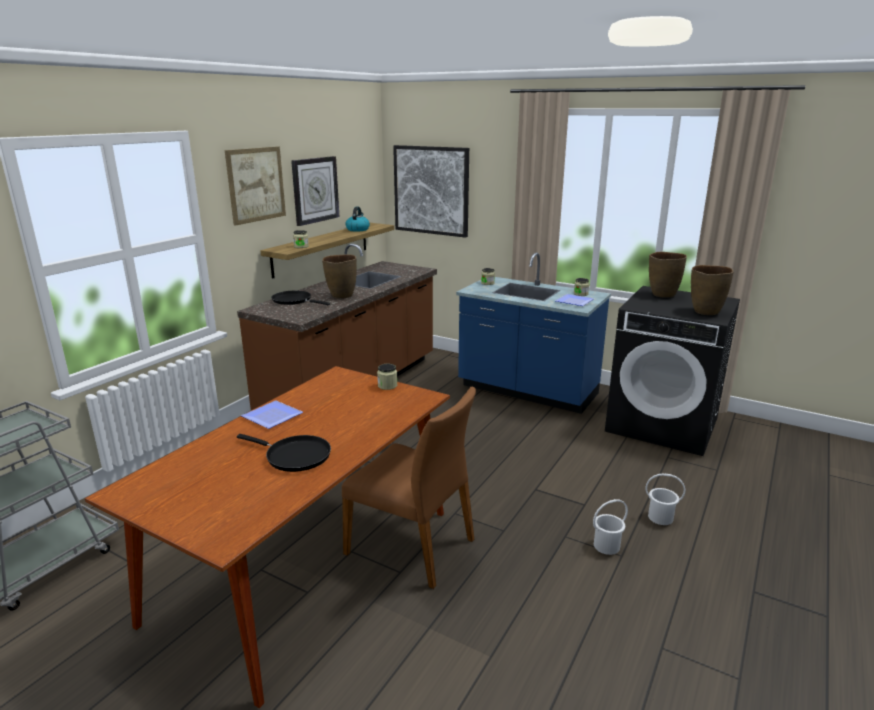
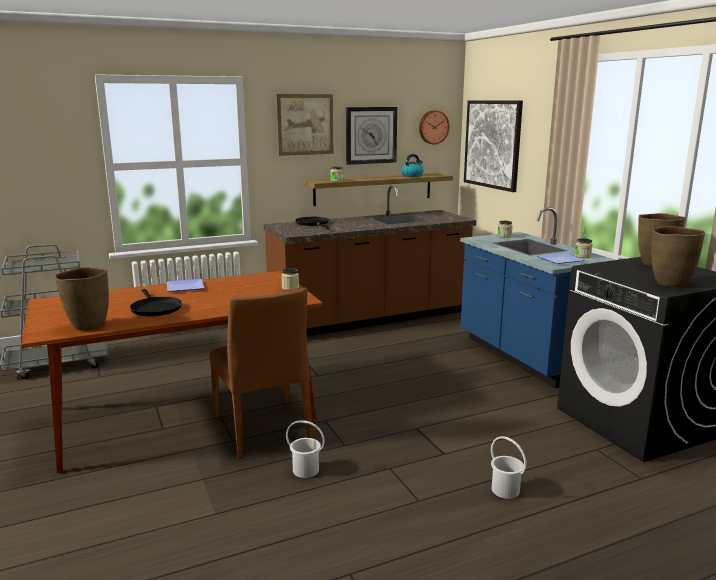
camera: 35 degrees right, 5 degrees down
brown vase [322,254,357,299] -> brown vase moved to [55,267,109,330]
white bucket [593,499,628,555] -> white bucket moved to [286,420,325,478]
none -> wall clock [419,110,450,145]

